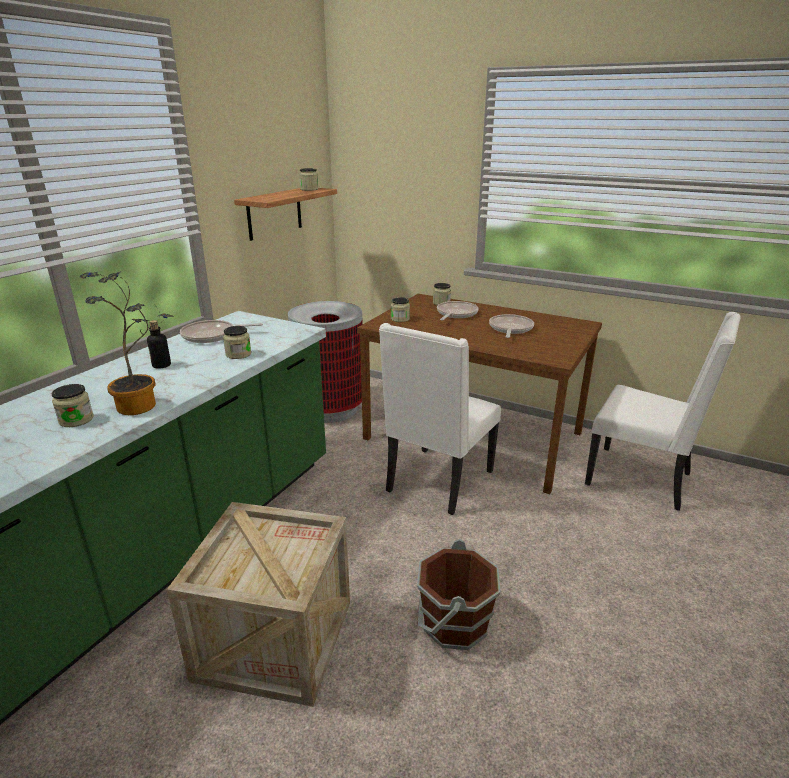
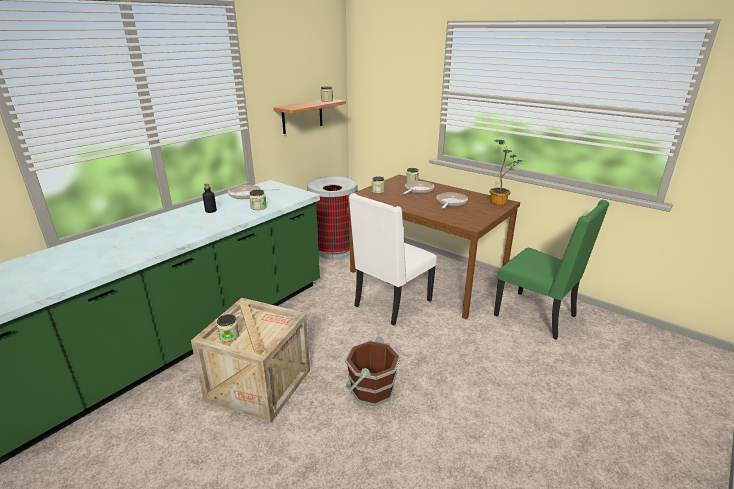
camera: 10 degrees right, 0 degrees up
jar [52,384,94,427] -> jar moved to [217,314,239,342]
potted plant [80,271,174,415] -> potted plant moved to [490,140,522,205]
white chair [585,312,741,511] -> green chair [494,200,609,339]

